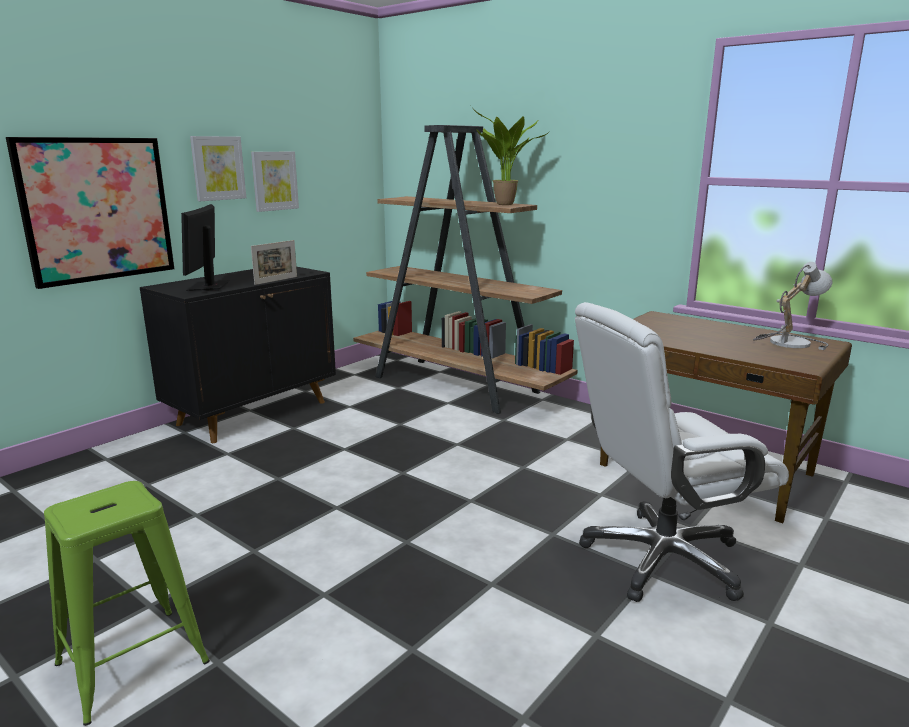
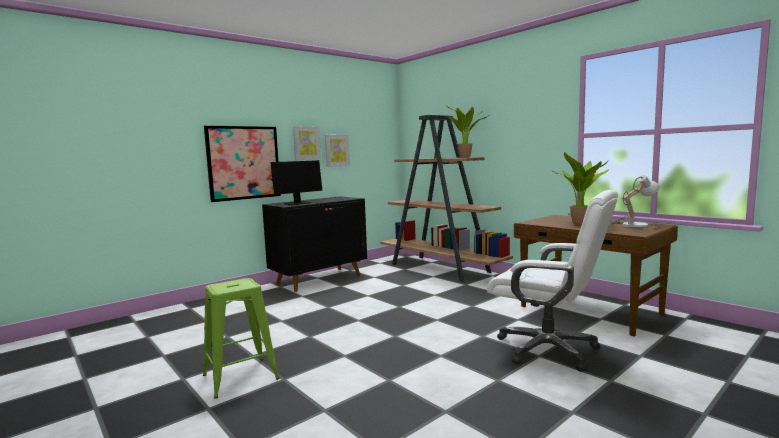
camera: 10 degrees right, 10 degrees down
monitor [181,204,230,291] -> monitor turned 135 degrees counterclockwise [271,160,322,205]
picture frame [251,240,297,285] -> none
white office chair [575,302,789,602] -> white office chair turned 135 degrees counterclockwise [487,190,618,372]
none -> potted plant [550,152,609,225]

